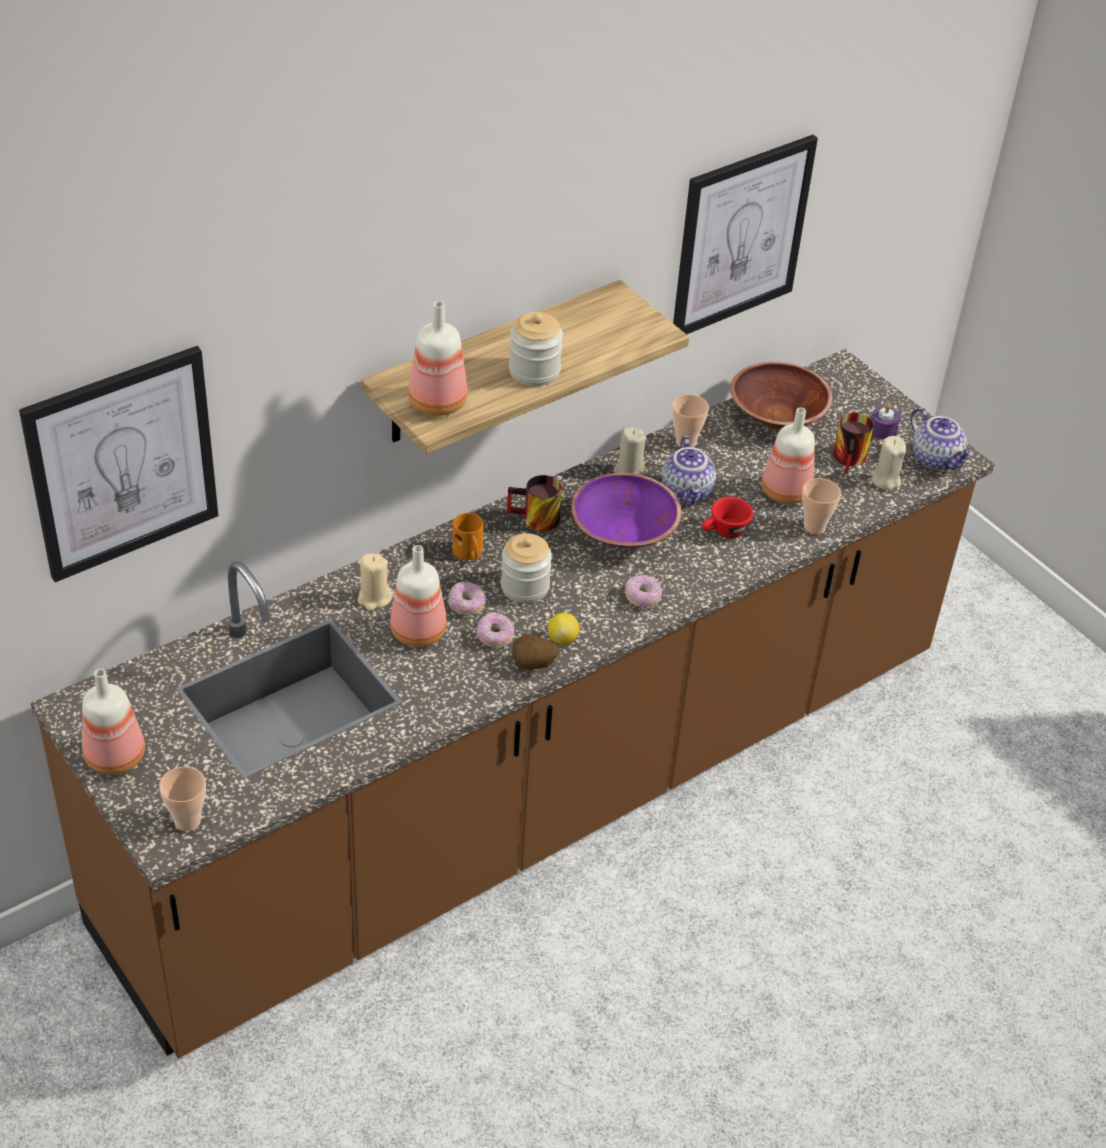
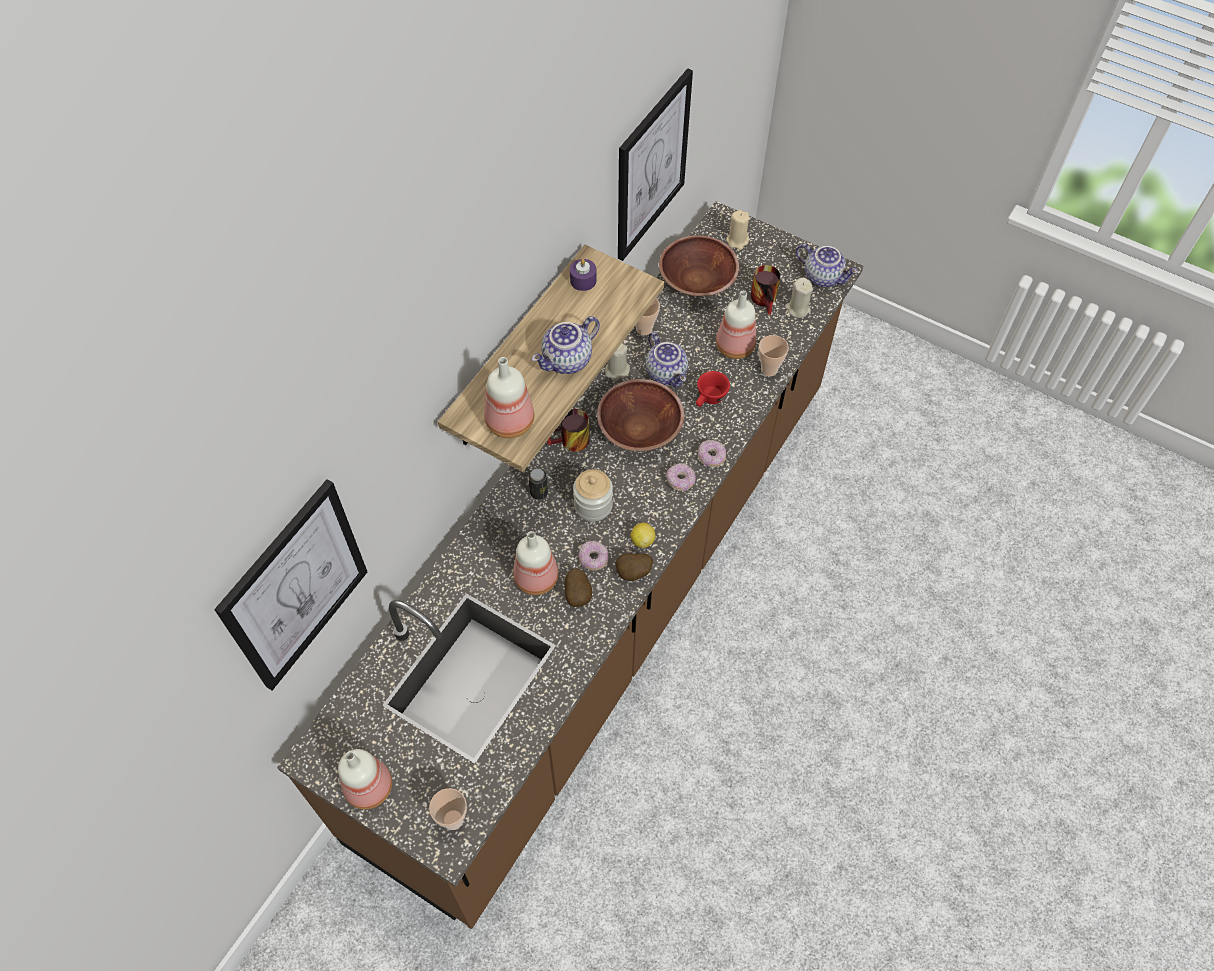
camera: 20 degrees left, 15 degrees up
beige candle [358,553,393,611] -> beige candle moved to [726,210,749,250]
donut [448,582,485,615] -> donut moved to [698,440,726,467]
orange mug [453,513,483,560] -> can [528,468,548,500]
jar [509,312,563,386] -> teapot [532,316,600,374]
purple bowl [571,473,681,548] -> brown bowl [597,379,684,451]
purple candle [871,403,900,439] -> purple candle moved to [570,259,596,291]
none -> potato [564,569,592,607]

